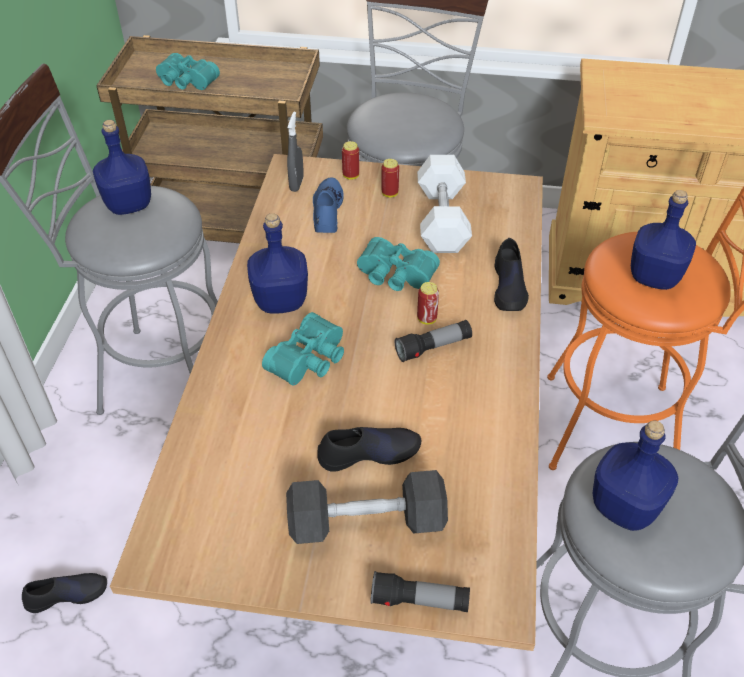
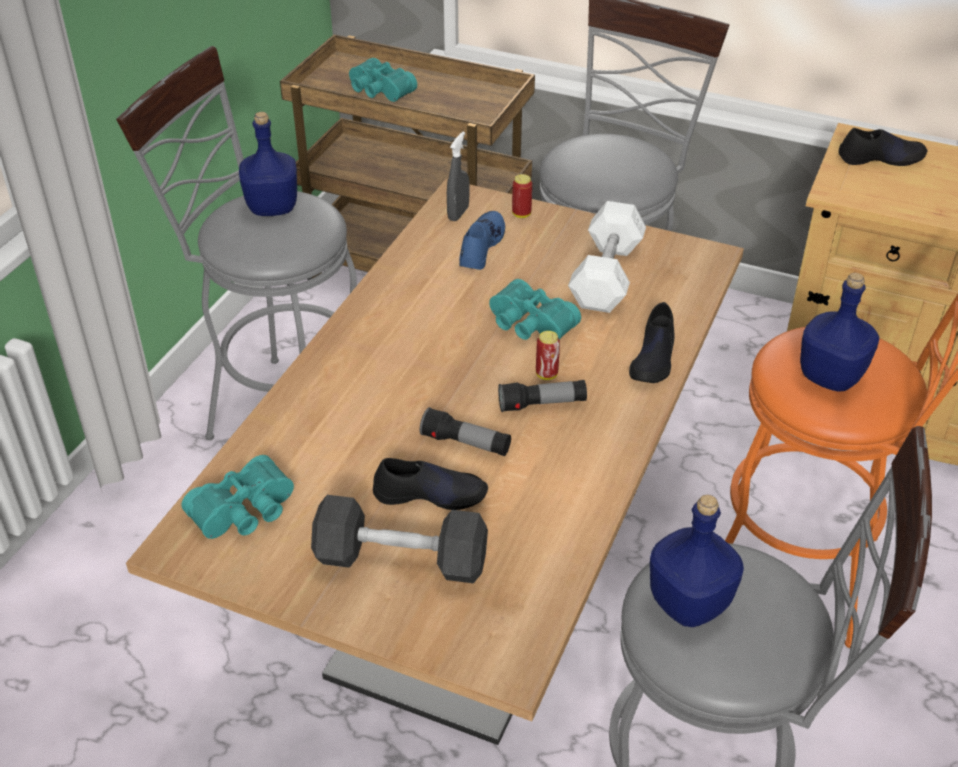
camera: 15 degrees right, 5 degrees down
black shoe [22,573,107,613] -> black shoe moved to [838,128,927,166]
blue bottle [247,213,308,314] -> none
turquoise binoculars [262,312,344,386] -> turquoise binoculars moved to [181,455,294,539]
flashlight [371,571,470,612] -> flashlight moved to [420,407,511,456]
can [382,159,399,198] -> none

